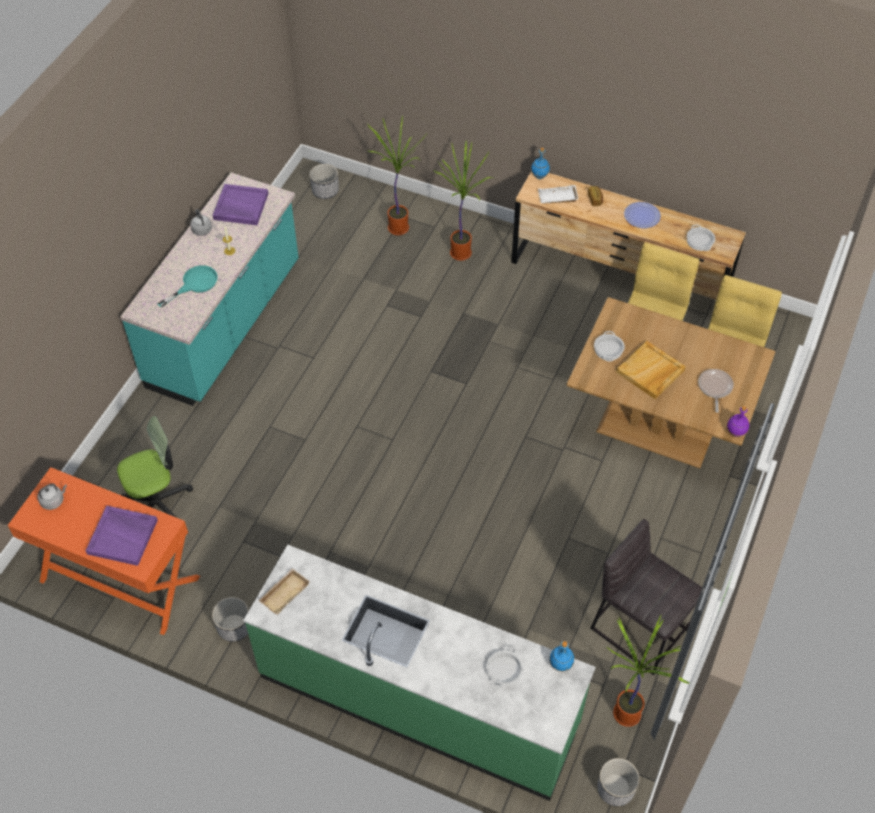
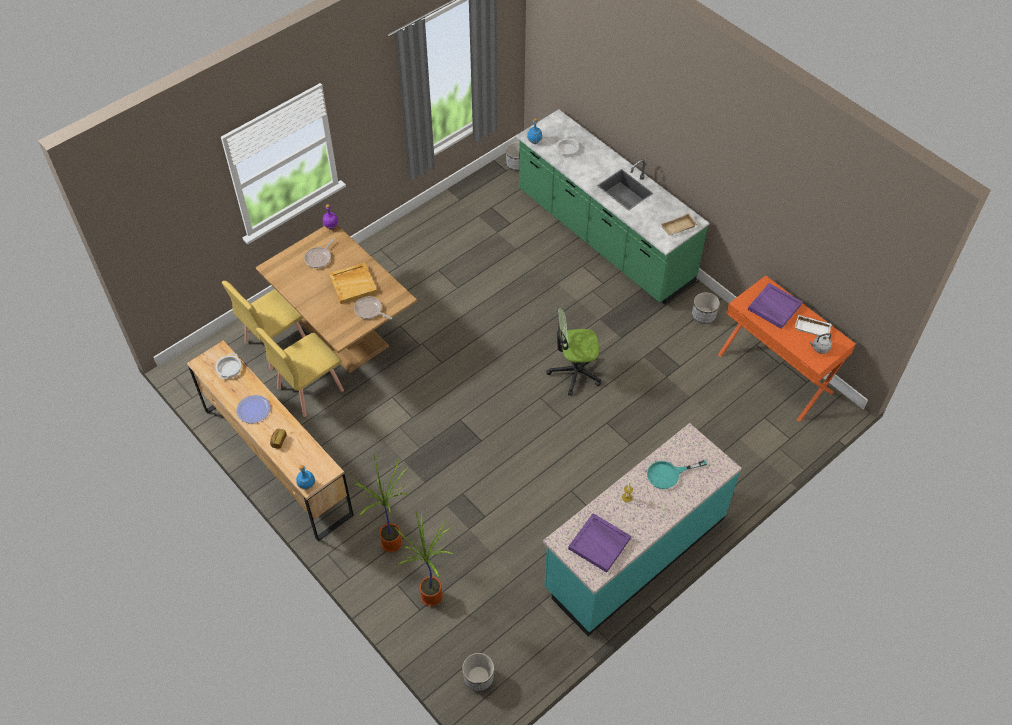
camera: 155 degrees left, 0 degrees up
office chair [117,416,193,518] -> office chair moved to [546,308,601,396]
grey kettle [190,209,212,236] -> none
white tray [538,185,578,204] -> white tray moved to [795,315,832,337]
grey stool [590,519,702,675] -> none
cooking pot [594,331,625,361] -> frying pan [354,297,392,319]
potted plant [607,615,689,727] -> none

